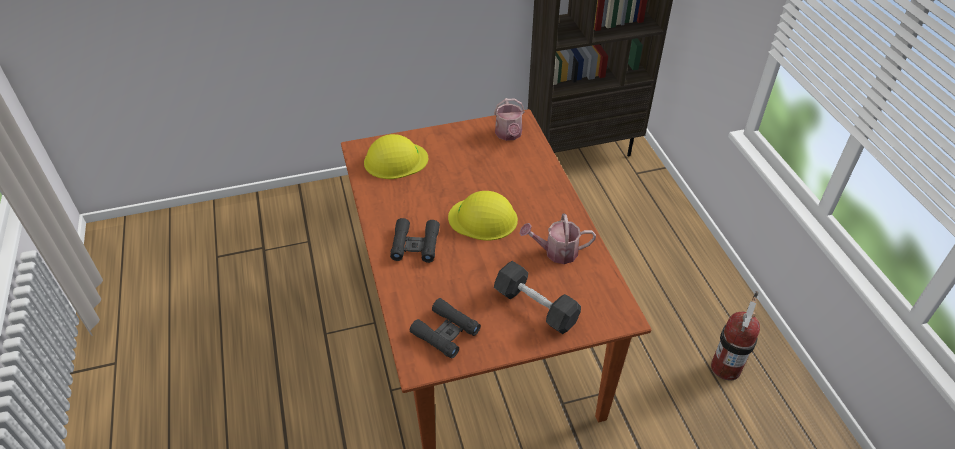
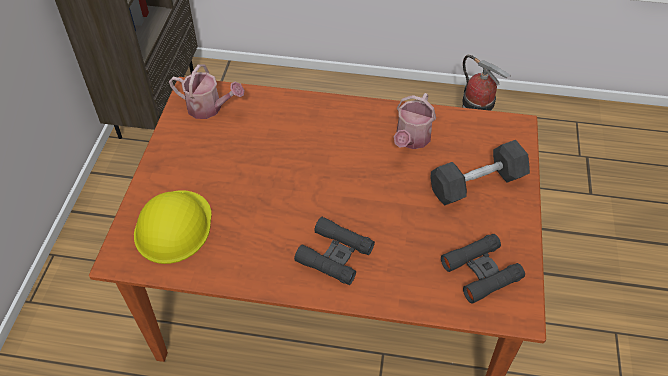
camera: 65 degrees left, 5 degrees up
yellow hard hat [448,191,518,240] -> none

